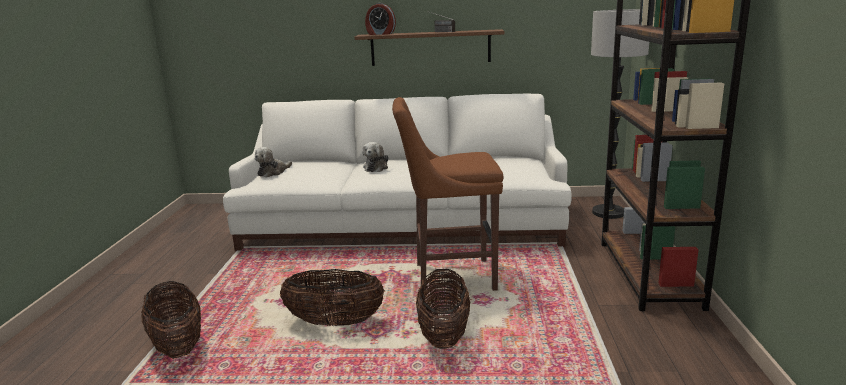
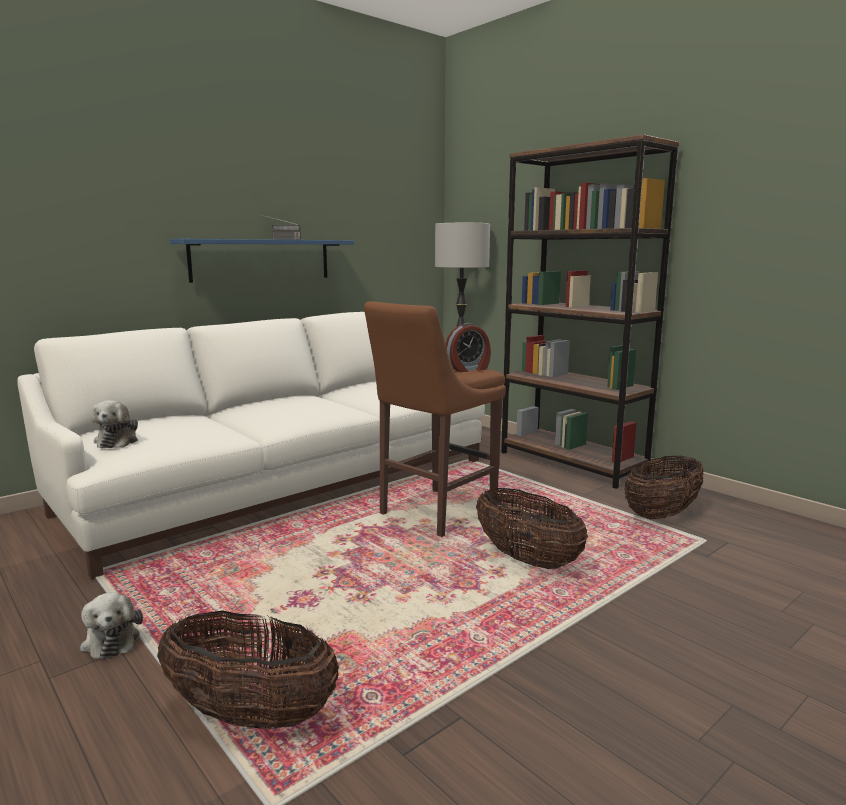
camera: 45 degrees left, 5 degrees down
basket [280,269,385,326] -> basket moved to [624,456,704,519]
brown shelf [355,29,504,66] -> blue shelf [170,239,354,283]
plush toy [362,142,389,172] -> plush toy moved to [80,592,143,660]
alarm clock [365,3,396,35] -> alarm clock moved to [445,323,491,372]

